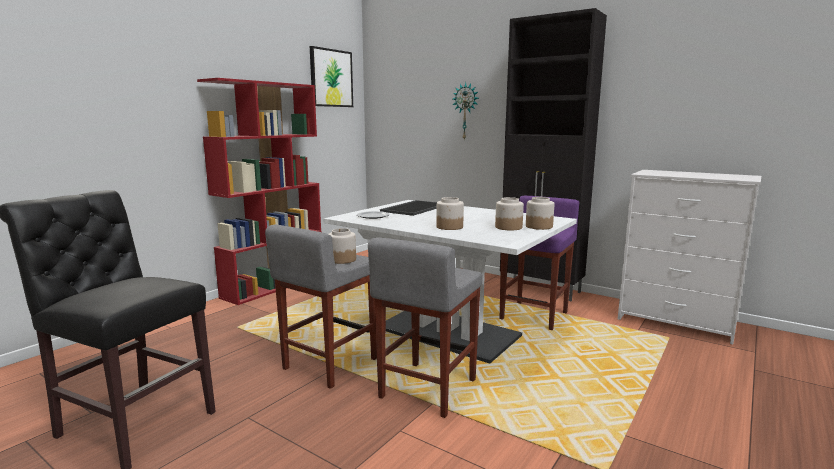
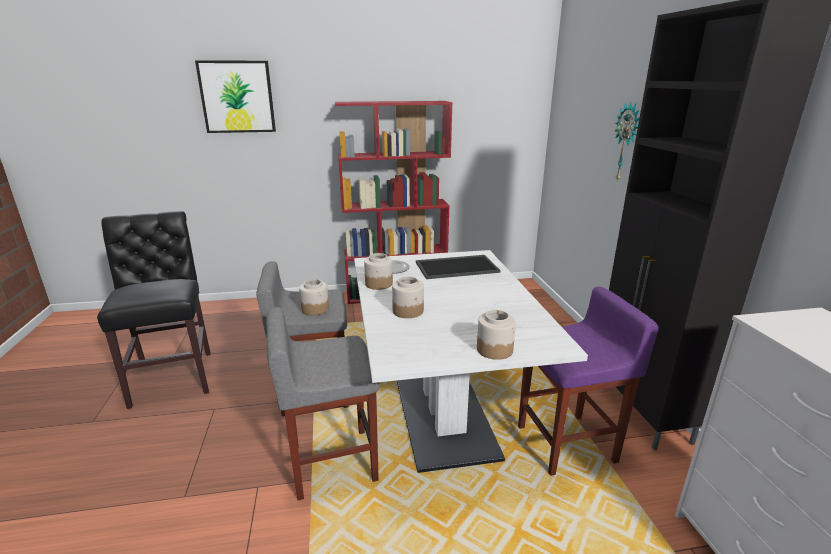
camera: 45 degrees right, 10 degrees up
picture [310,46,353,107] -> picture moved to [195,60,276,133]
jar [495,197,524,230] -> jar moved to [364,253,393,290]

